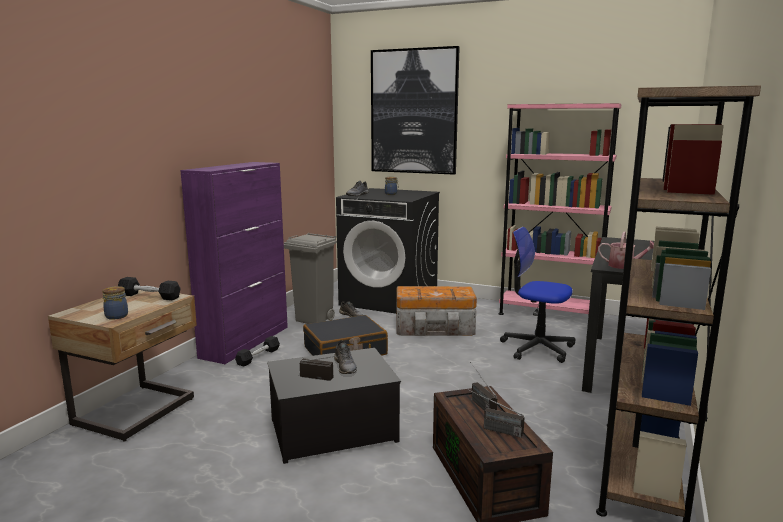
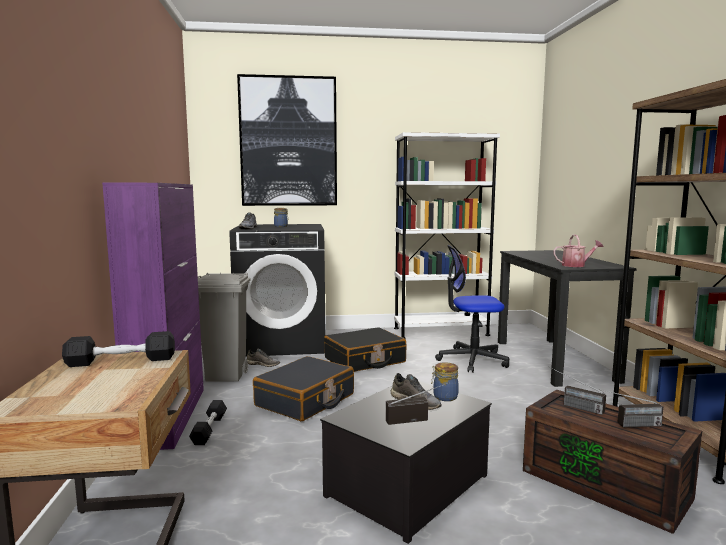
camera: 30 degrees left, 5 degrees down
jar [102,286,128,320] -> jar moved to [431,362,459,401]
storage box [396,286,477,336] -> black suitcase [324,327,406,372]
pink bookcase [498,103,622,315] -> white bookcase [394,132,500,339]

